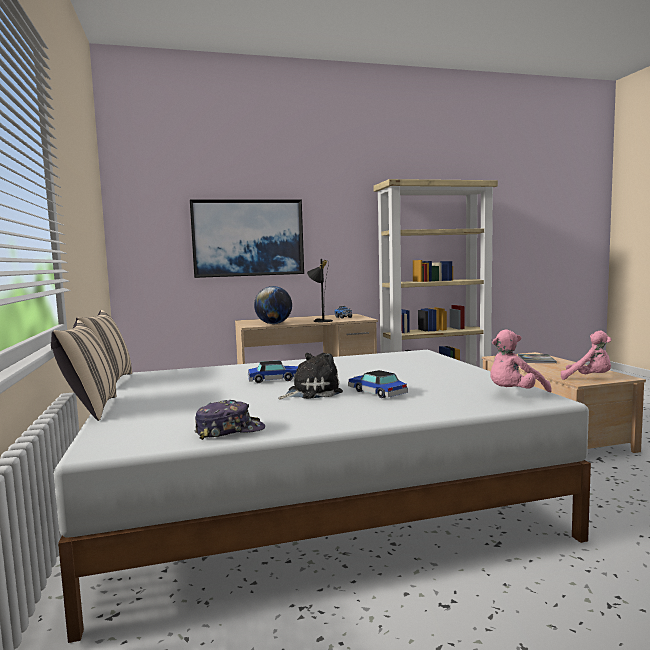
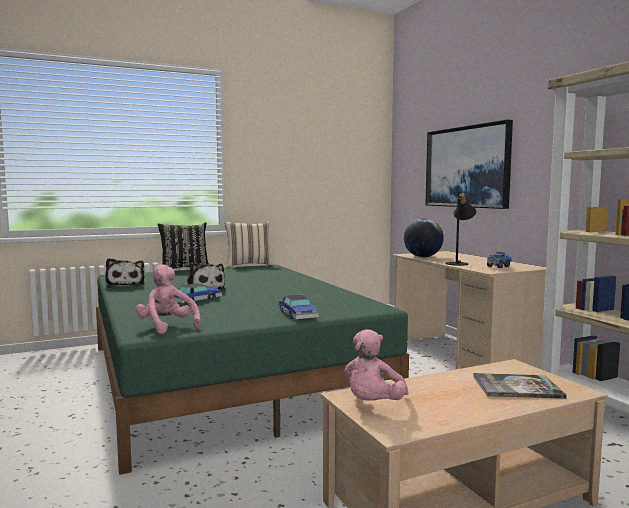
camera: 80 degrees right, 0 degrees up
beige pillow [51,320,116,421] -> black pillow [158,222,209,269]
white bed [54,350,591,643] -> green bed [96,264,409,475]
cap [195,400,265,440] -> plush toy [105,258,145,288]
toy car [248,360,298,383] -> toy car moved to [279,294,319,319]

